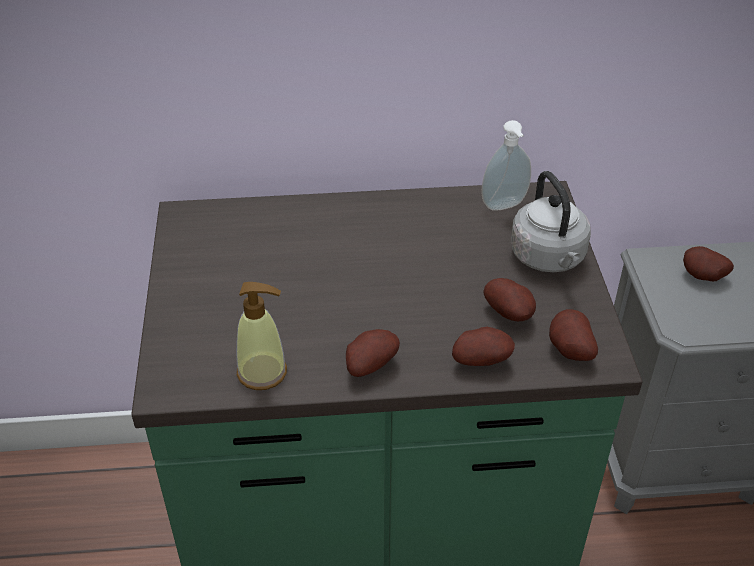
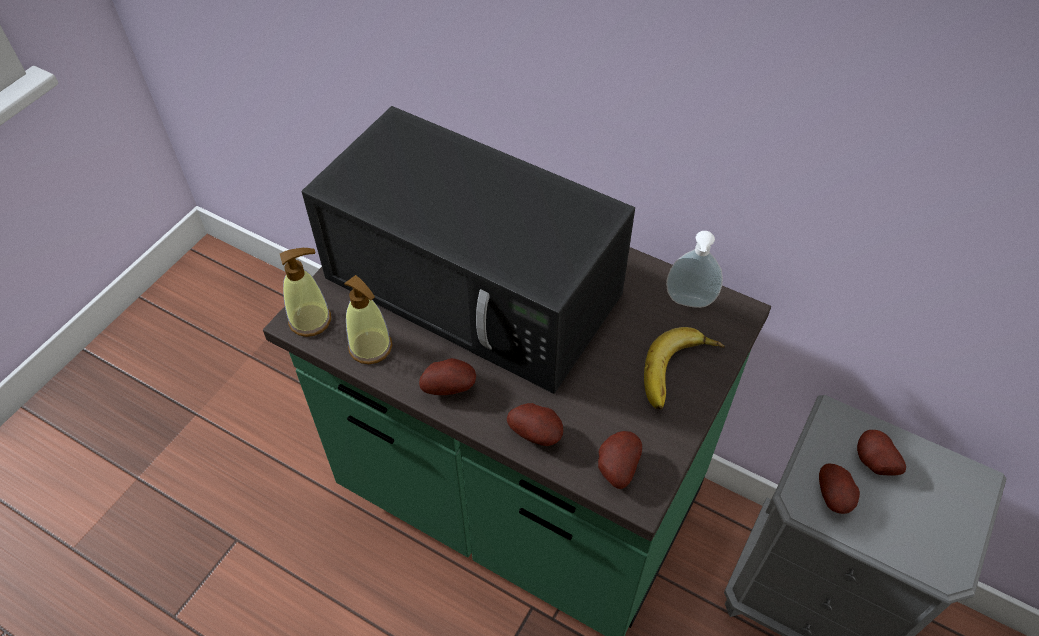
camera: 35 degrees right, 10 degrees up
potato [483,278,536,321] -> potato moved to [819,463,860,514]
grey kettle [511,171,591,272] -> banana [644,327,725,410]
none -> soap dispenser [280,248,331,337]
none -> black microwave [301,106,635,394]

